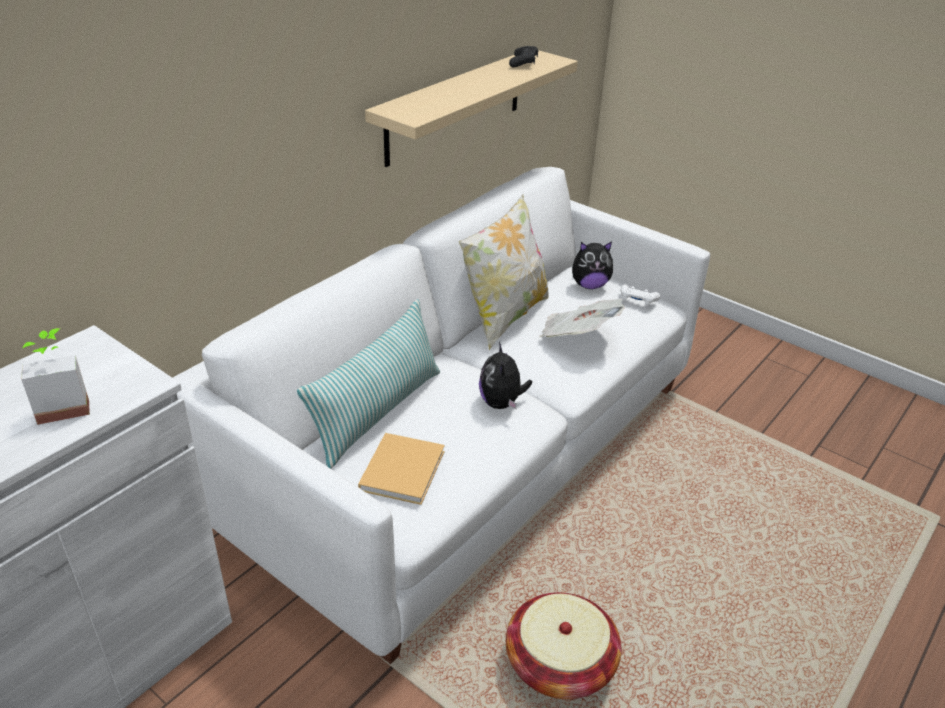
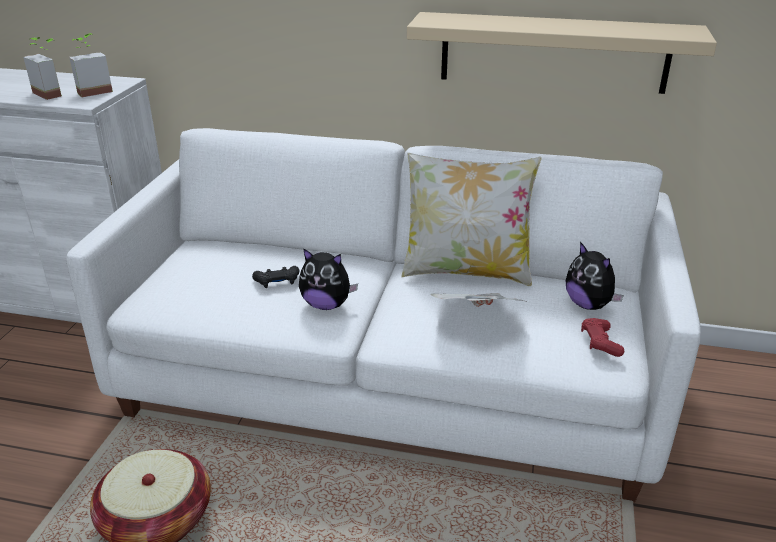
camera: 65 degrees right, 5 degrees down
pillow [297,299,440,469] -> none
beige book [358,433,445,505] -> none
plush toy [479,342,532,410] -> plush toy turned 135 degrees counterclockwise [299,248,358,310]
black game controller [509,46,538,68] -> black game controller moved to [252,266,299,288]
white game controller [620,285,660,306] -> red game controller [581,318,624,357]
none -> potted plant [69,33,113,97]

